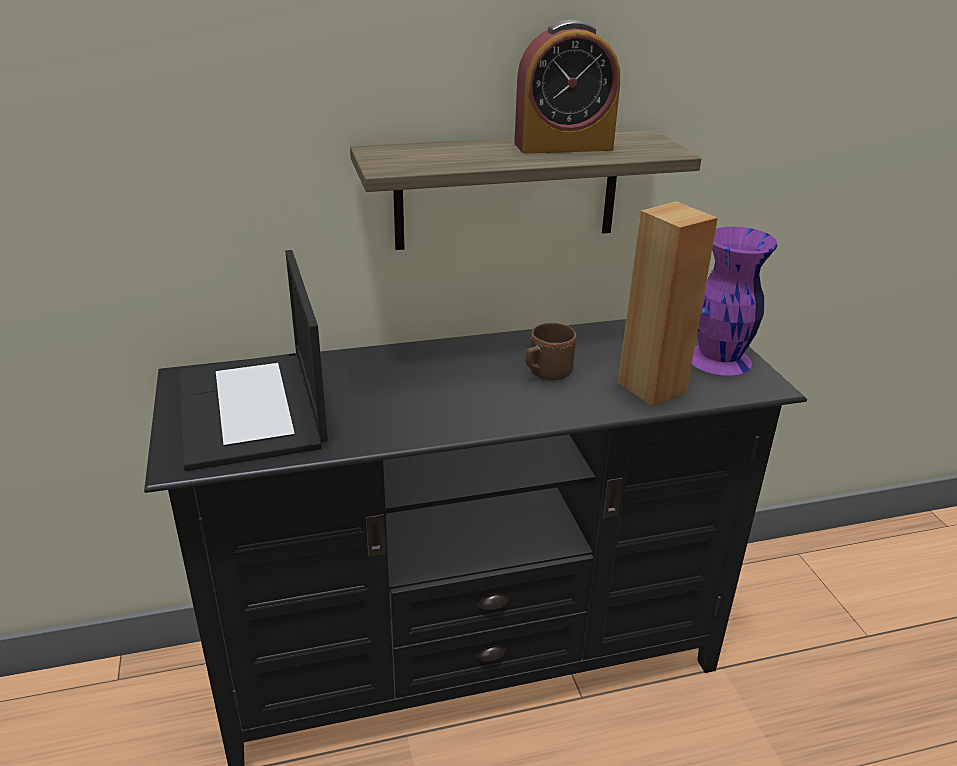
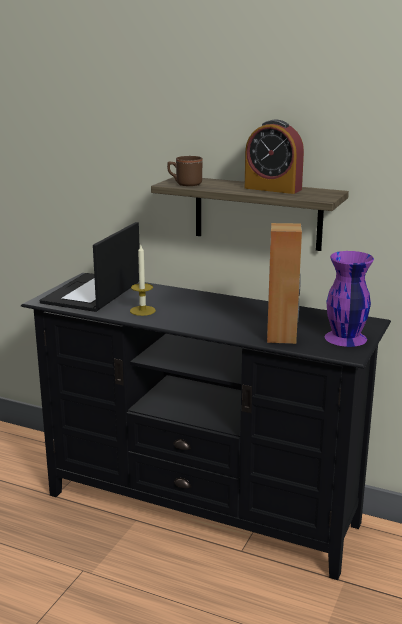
camera: 40 degrees right, 10 degrees down
brown mug [526,323,576,381] -> brown mug moved to [167,156,203,186]
none -> candle [130,245,156,316]

